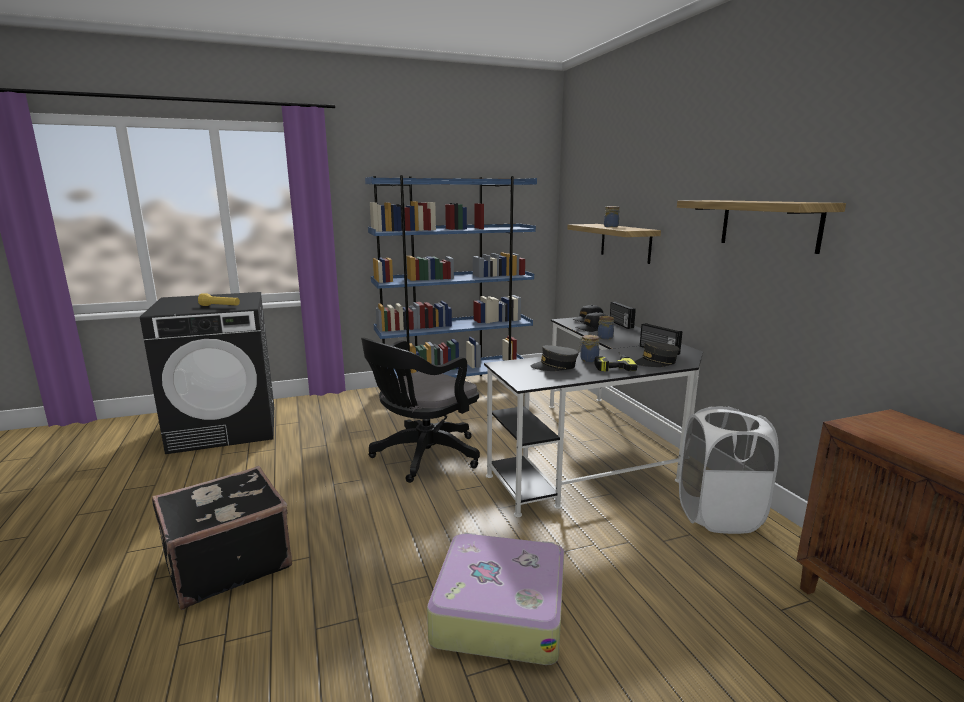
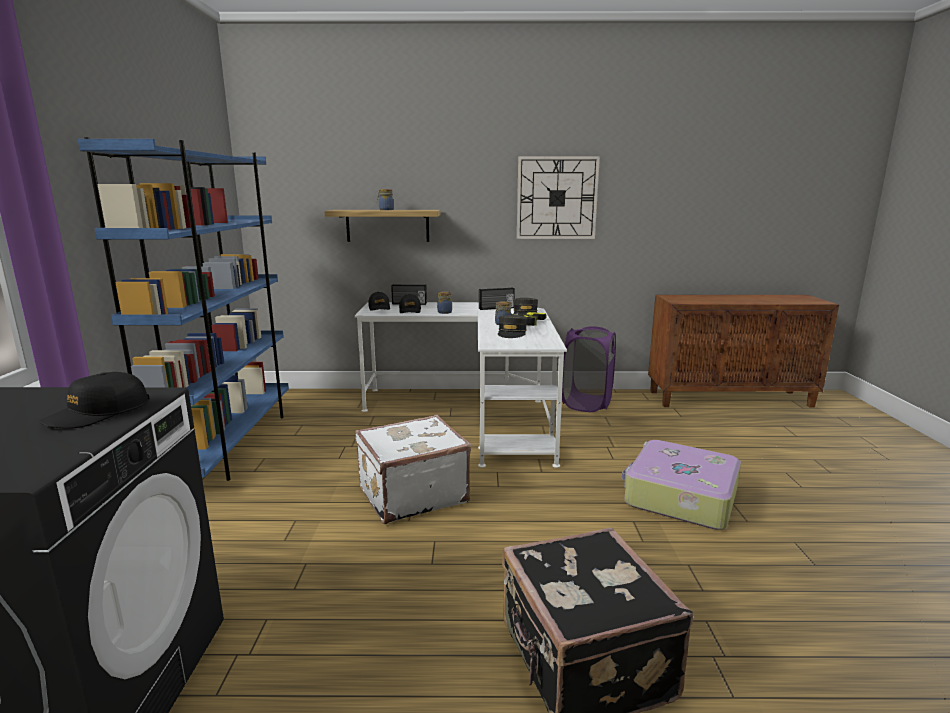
camera: 70 degrees left, 0 degrees up
yellow flashlight [198,293,240,306] -> black cap [38,372,149,429]
black office chair [361,338,480,483] -> white suitcase [355,415,471,524]
black desk [484,315,703,517] -> white desk [355,302,567,468]
shelf [677,200,846,254] -> wall clock [517,156,600,239]
white laundry basket [679,407,779,534] -> purple laundry basket [562,326,616,412]

